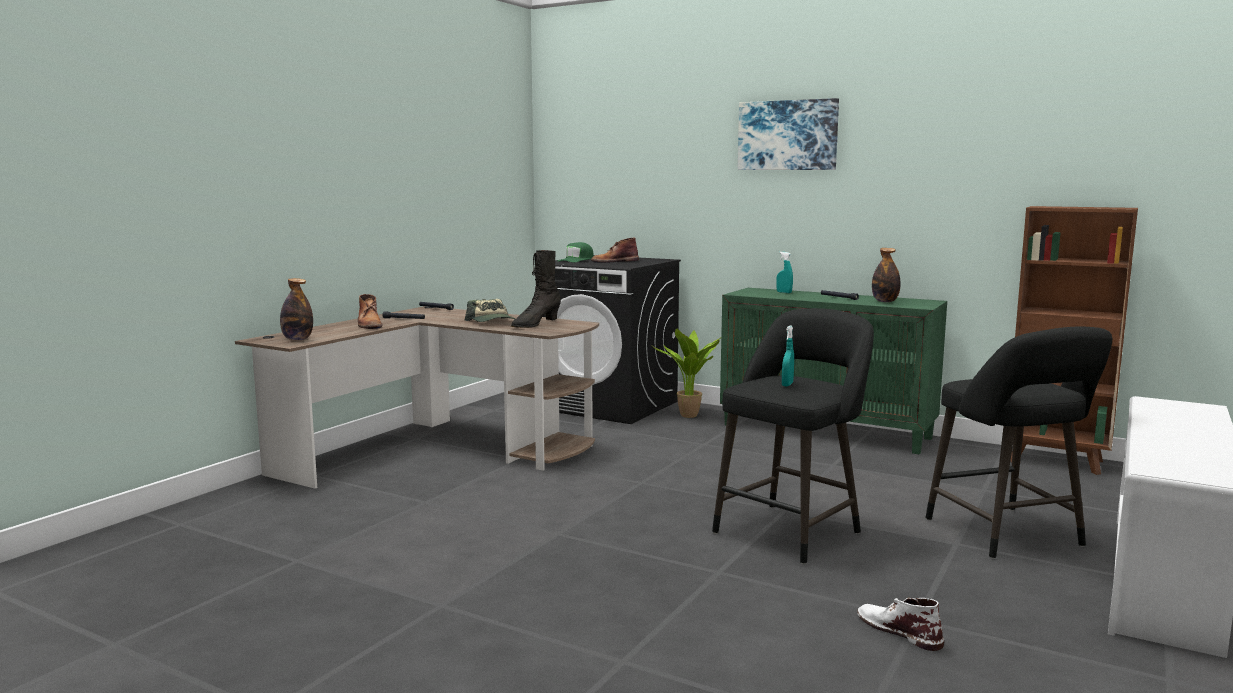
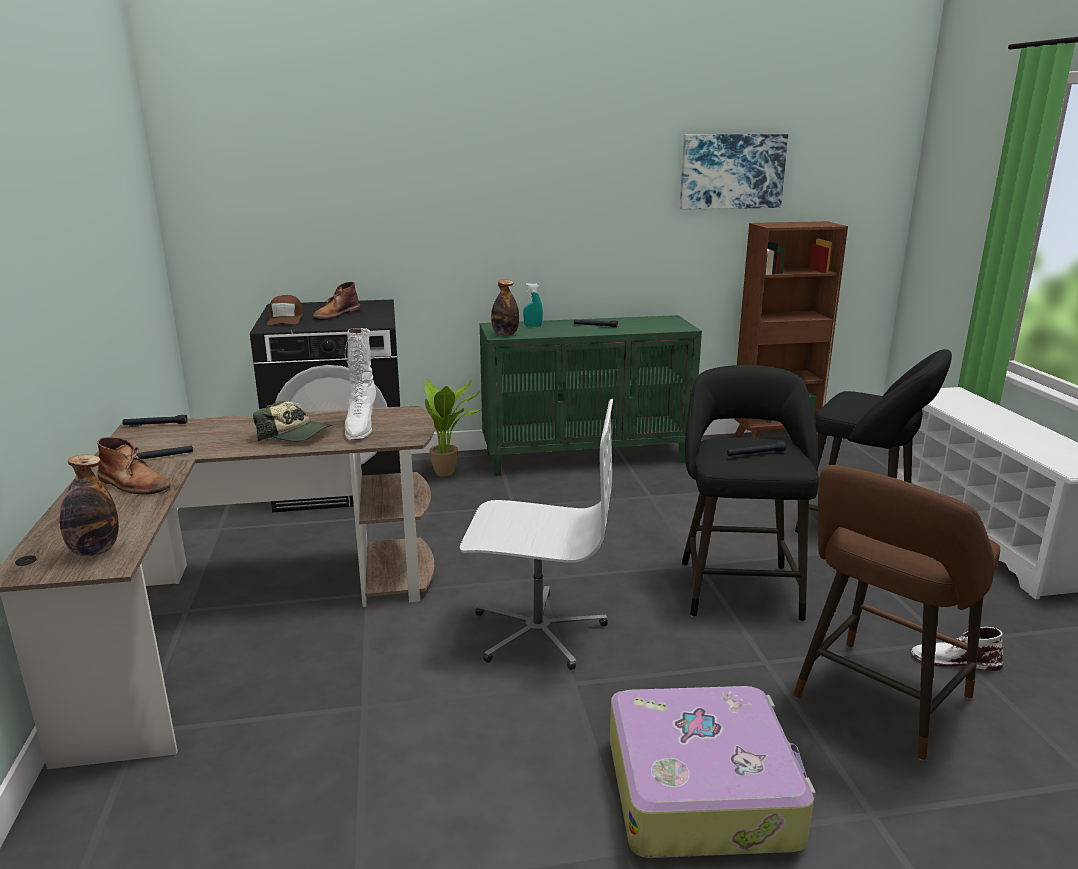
camera: 40 degrees left, 10 degrees up
black boot [511,250,561,328] -> white boot [345,328,376,440]
green cap [557,242,594,263] -> brown cap [267,295,303,325]
picture [738,98,839,170] -> picture moved to [680,134,788,210]
turquoise spray bottle [782,326,794,386] -> black flashlight [727,442,786,456]
bottle [872,248,900,302] -> bottle moved to [491,279,519,336]
none -> white office chair [460,399,613,670]
none -> suitcase [610,686,816,858]
none -> brown stool [793,465,1000,760]

